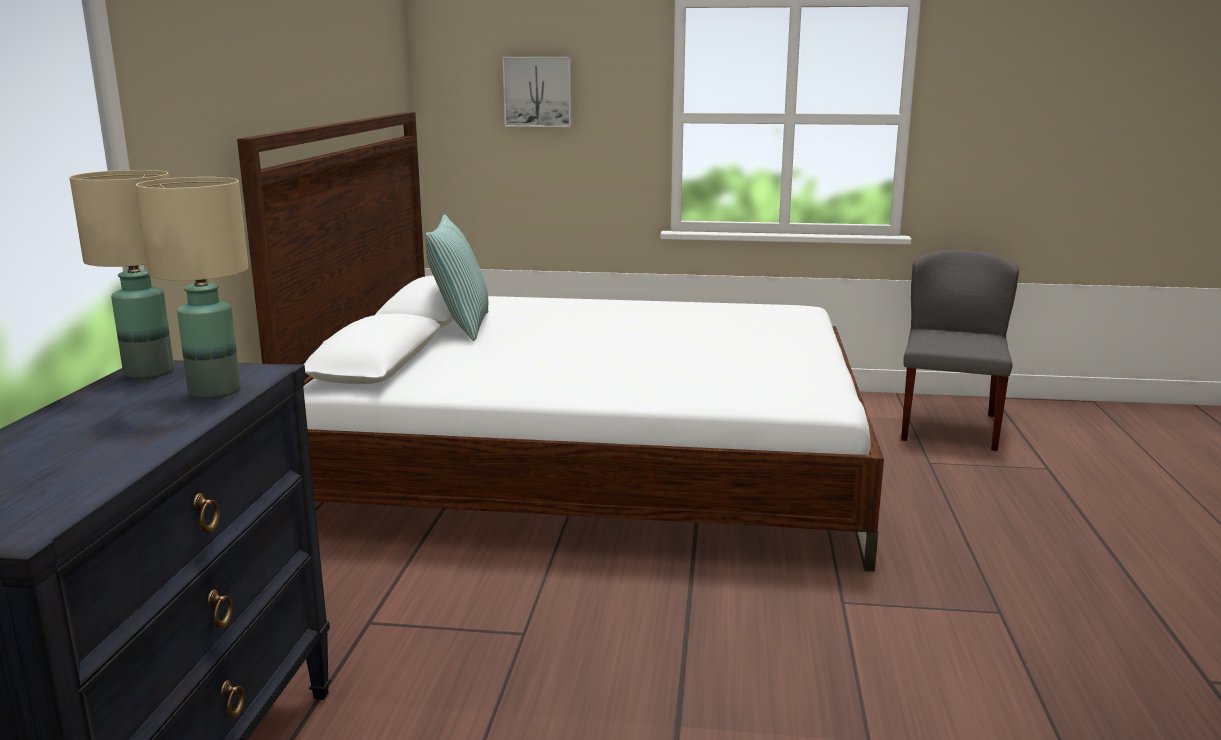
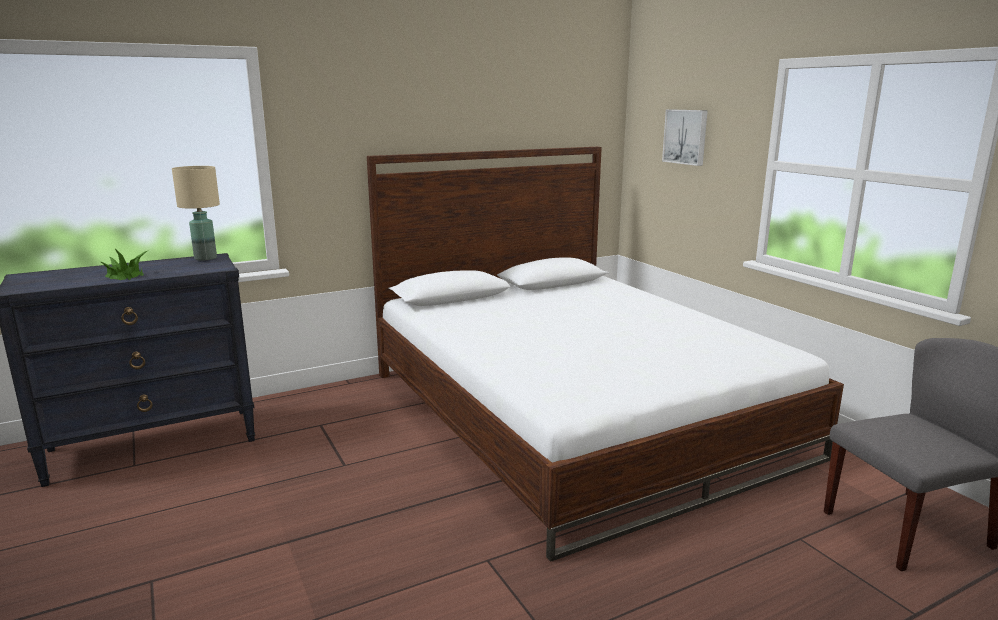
camera: 55 degrees right, 0 degrees up
beige table lamp [136,177,248,399] -> none
pillow [425,214,488,341] -> none
none -> potted plant [101,249,149,280]

